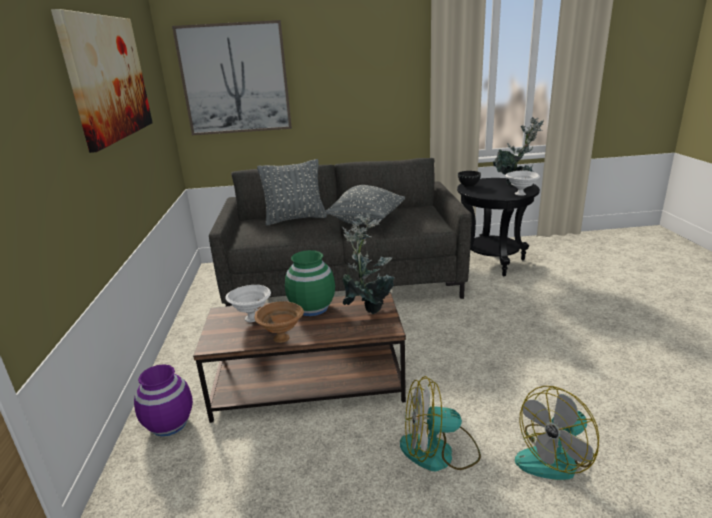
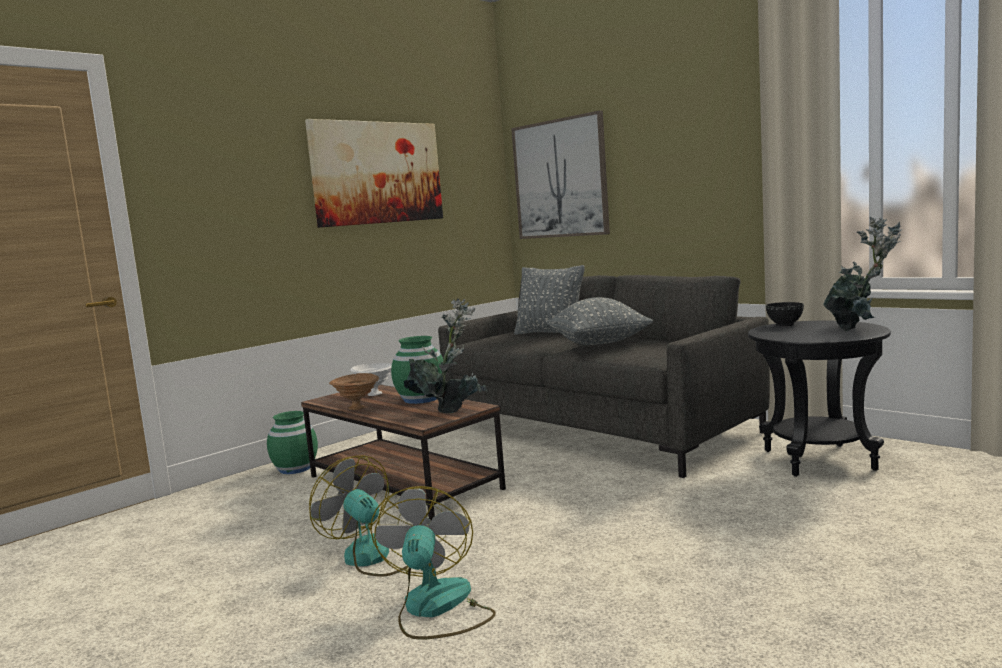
camera: 50 degrees right, 15 degrees down
purple vase [134,364,193,437] -> green vase [267,411,318,474]
white bowl [505,170,540,196] -> none
fan [515,386,599,480] -> fan turned 75 degrees clockwise [370,486,496,639]

